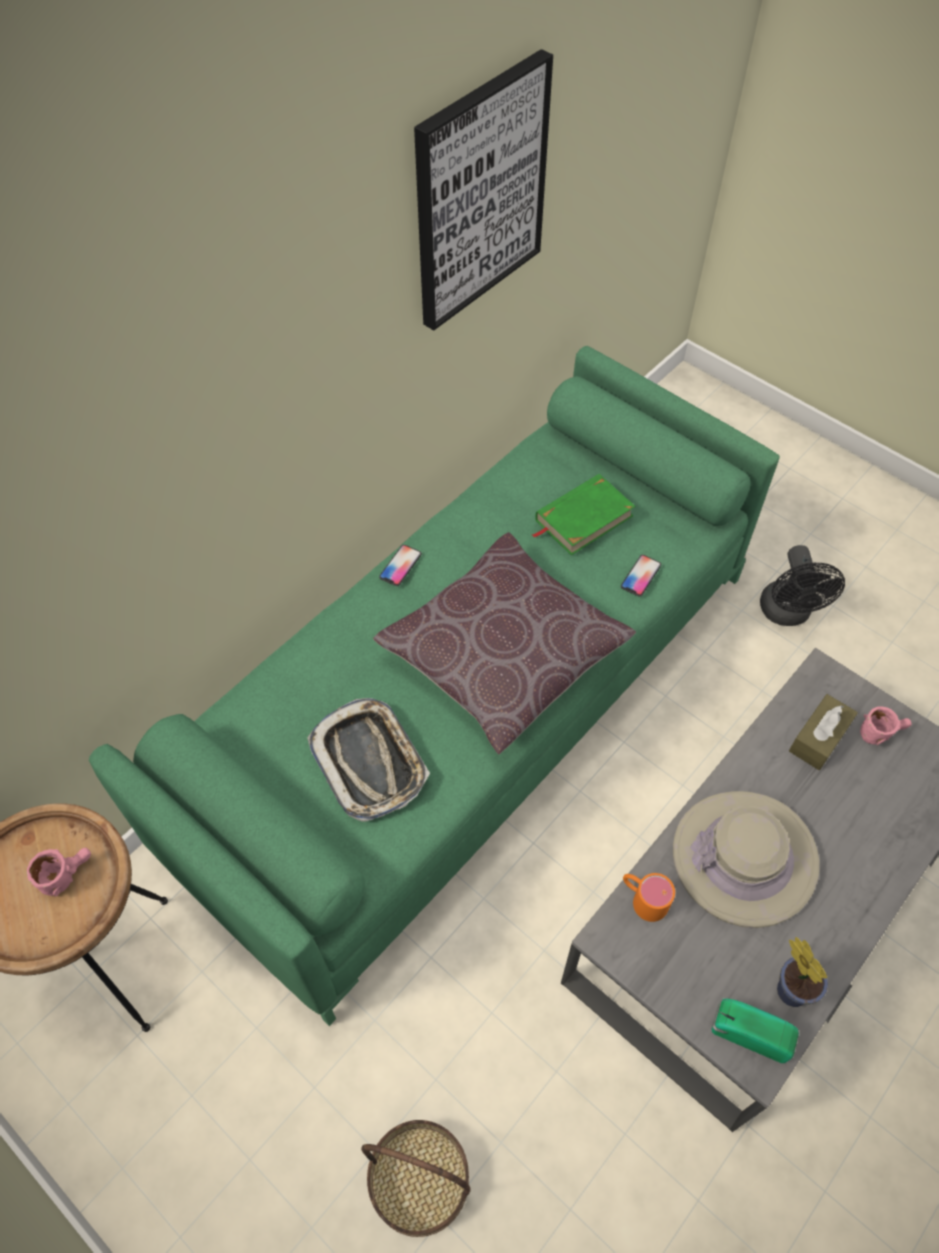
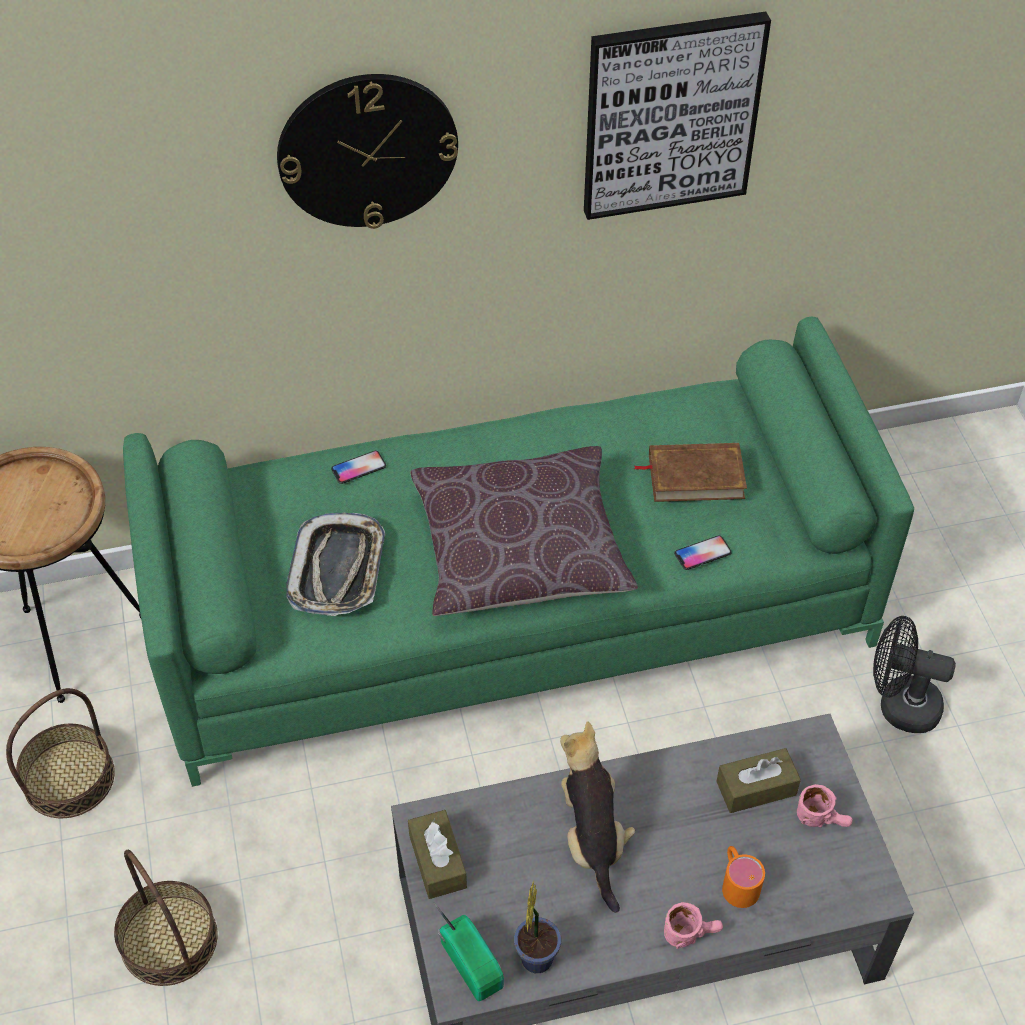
camera: 35 degrees right, 5 degrees down
pink mug [27,848,91,897] -> pink mug moved to [664,902,723,949]
phone [379,545,422,586] -> phone moved to [331,451,386,484]
green book [532,474,635,555] -> brown book [634,443,747,502]
orange mug [623,873,675,922] -> orange mug moved to [722,846,765,908]
beige hat [673,791,820,928] -> plush toy [560,721,635,913]
black fan [760,545,845,626] -> black fan turned 75 degrees clockwise [873,616,956,733]
none -> basket [6,688,115,818]
none -> wall clock [277,74,458,229]
none -> brown tissue box [408,810,467,899]

